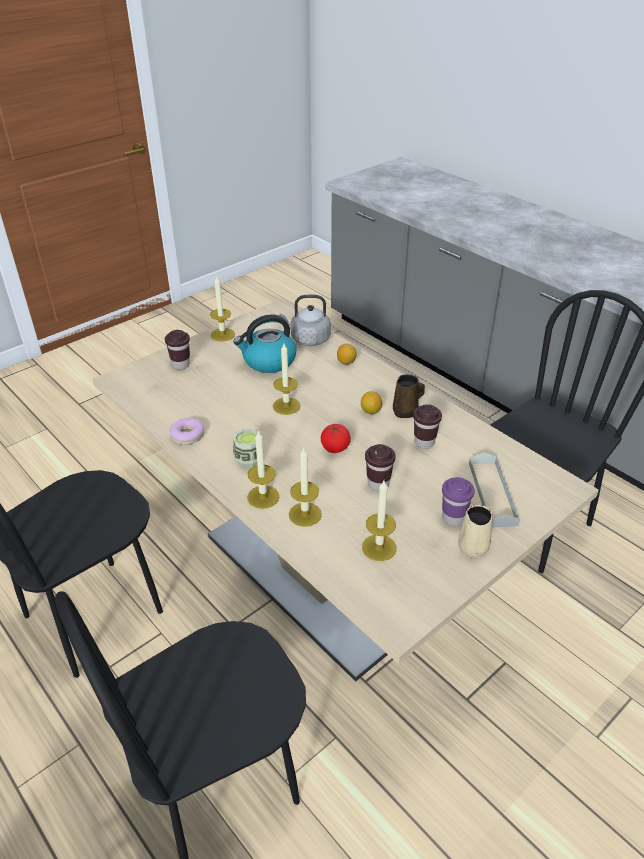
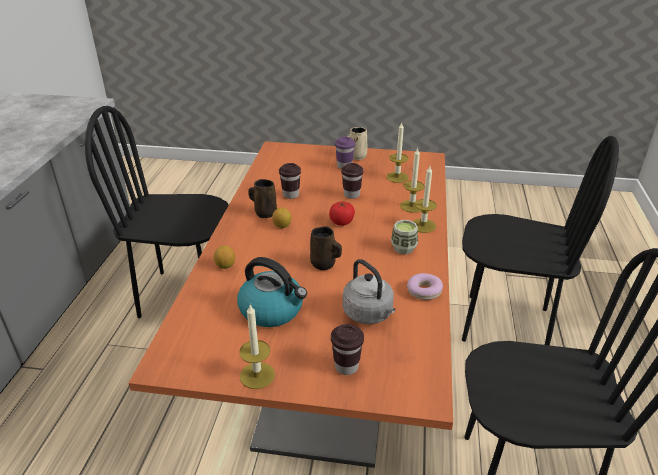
camera: 130 degrees left, 5 degrees down
beige dining table [92,300,599,682] -> orange dining table [129,141,453,468]
candle [273,344,301,415] -> brown mug [310,226,342,270]
grey kettle [279,295,331,346] -> grey kettle moved to [343,259,395,324]
grey tray [469,452,520,528] -> none

